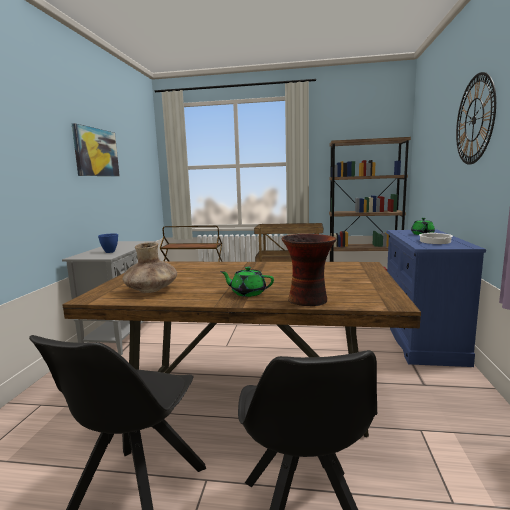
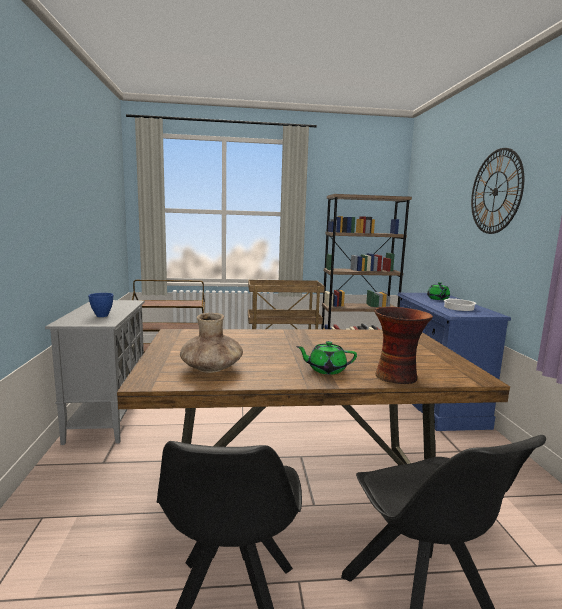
camera: 15 degrees left, 0 degrees up
picture [72,123,120,176] -> none

